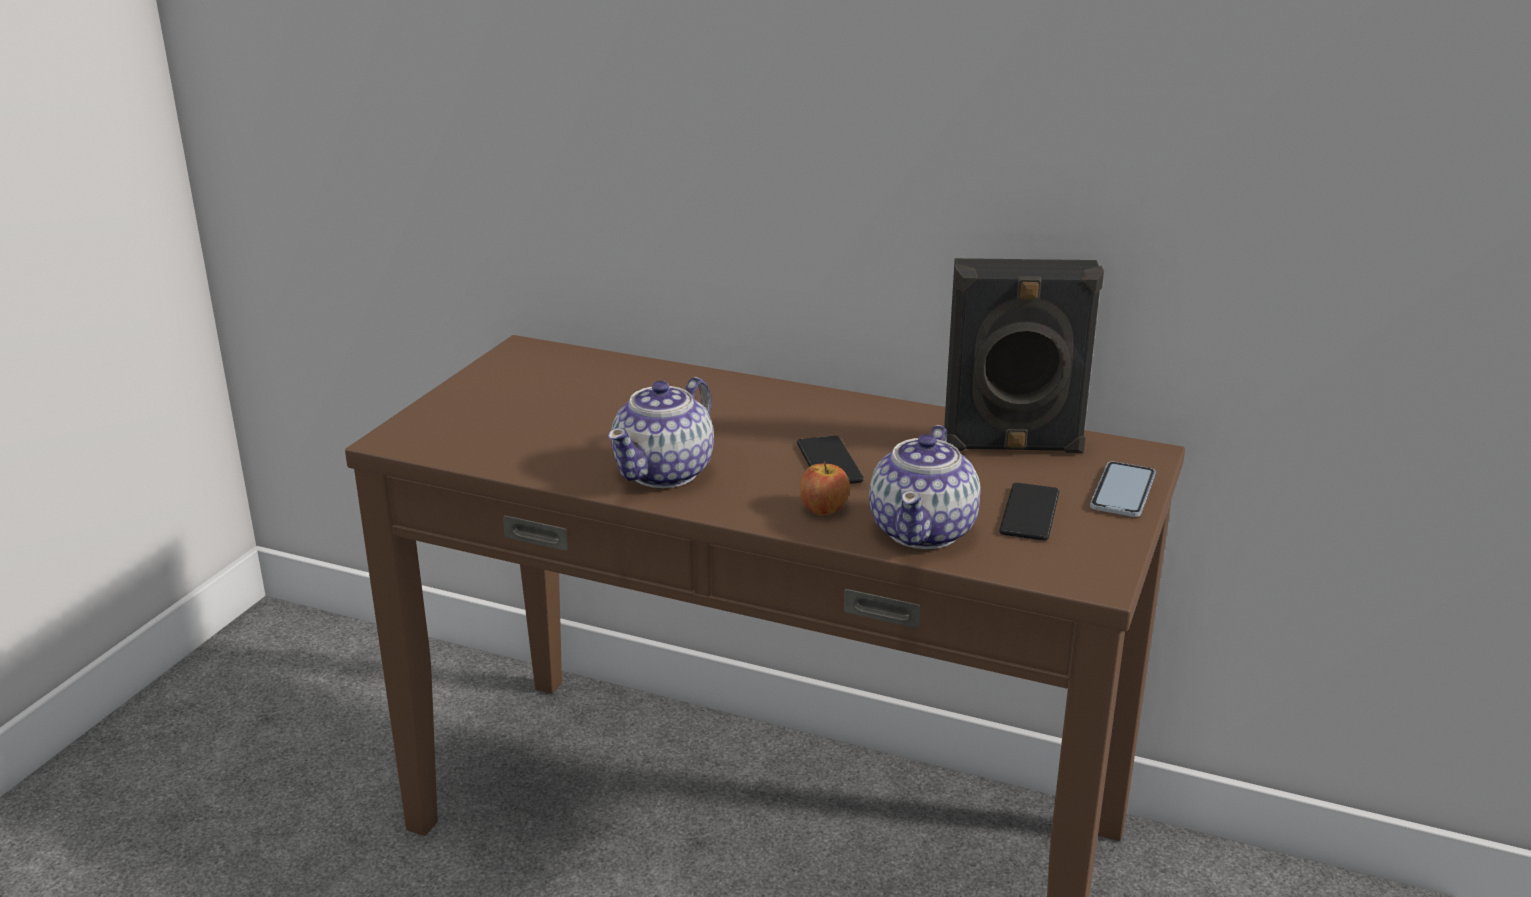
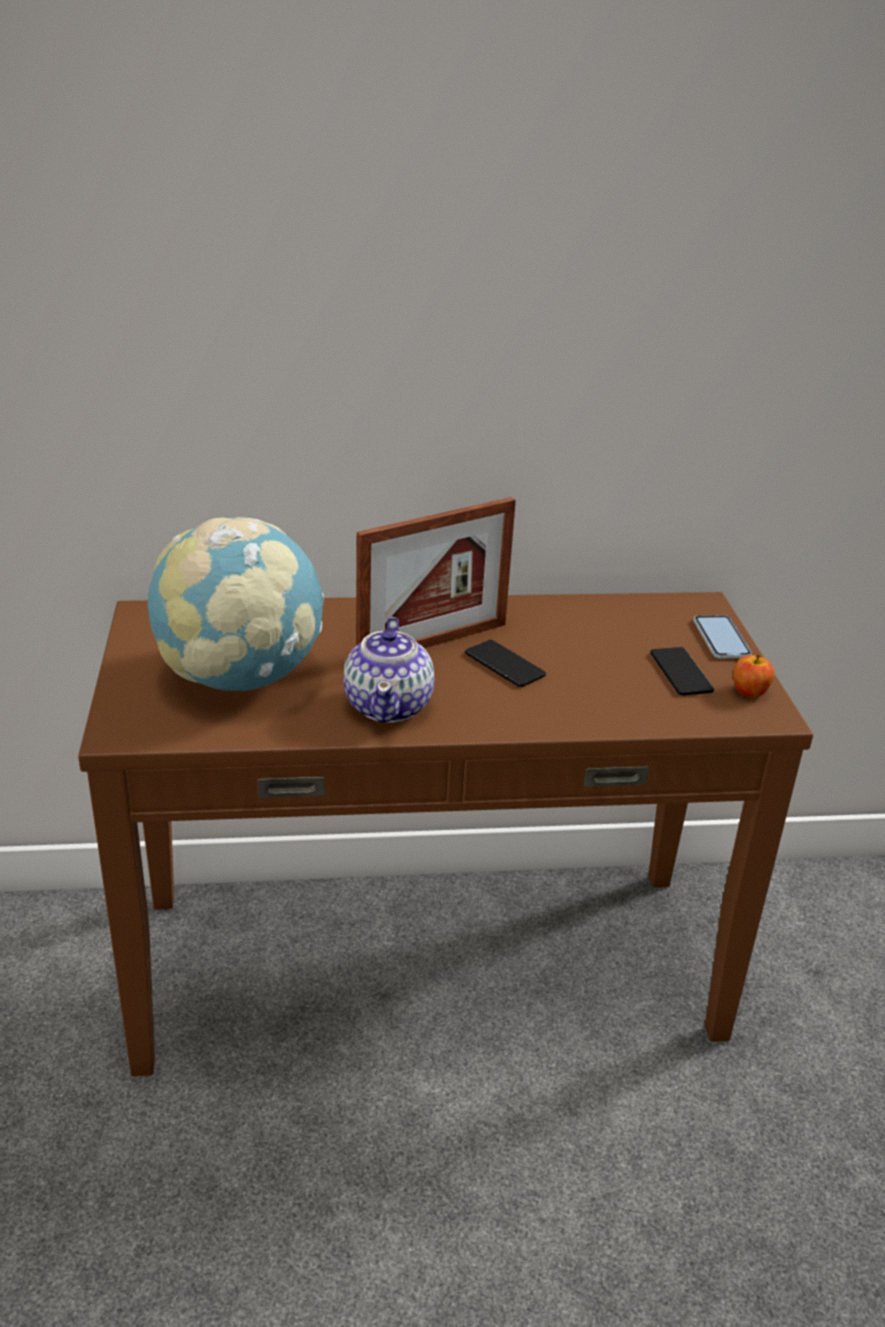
camera: 30 degrees left, 5 degrees up
apple [800,462,850,515] -> apple moved to [733,655,774,697]
teapot [869,425,980,549] -> none
black speaker [944,258,1104,453] -> none
none -> globe [148,517,324,691]
none -> picture frame [356,497,516,648]

